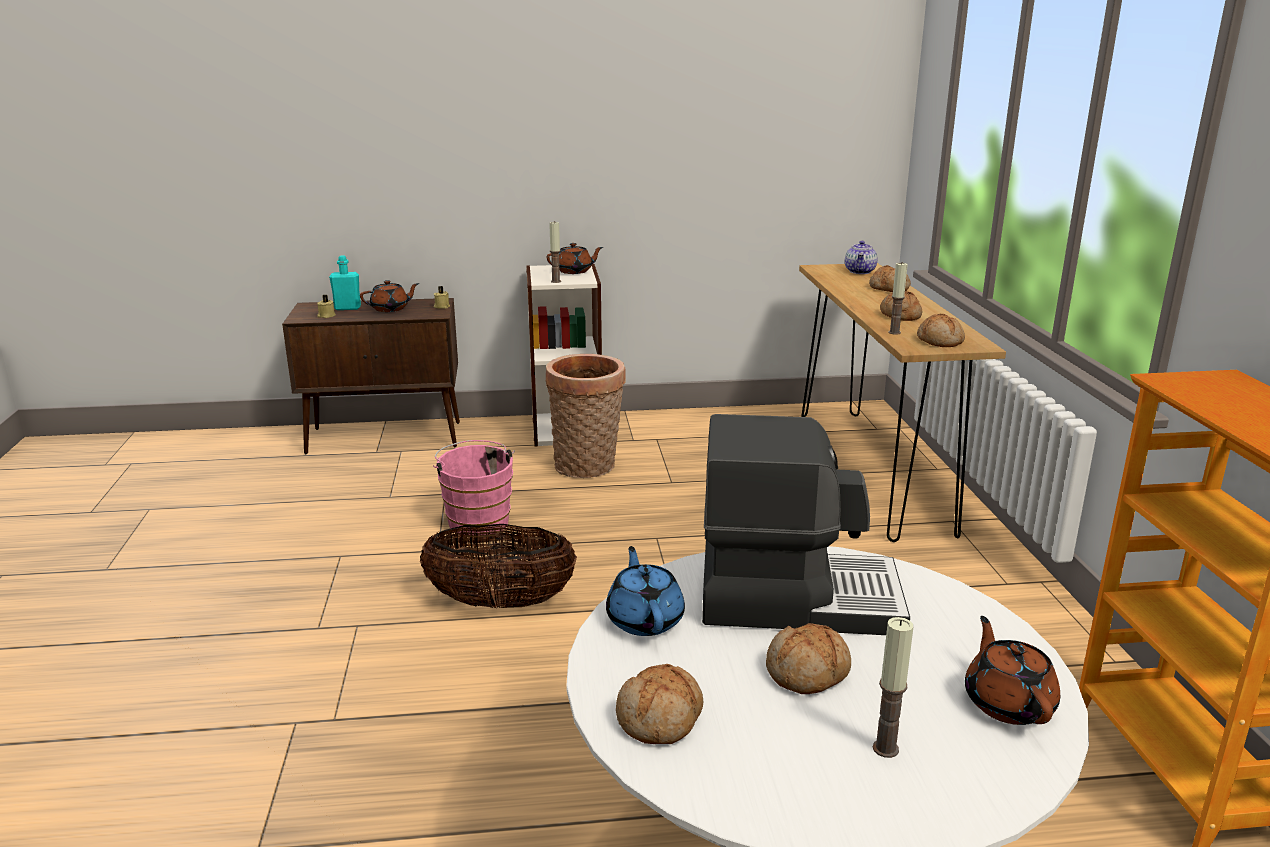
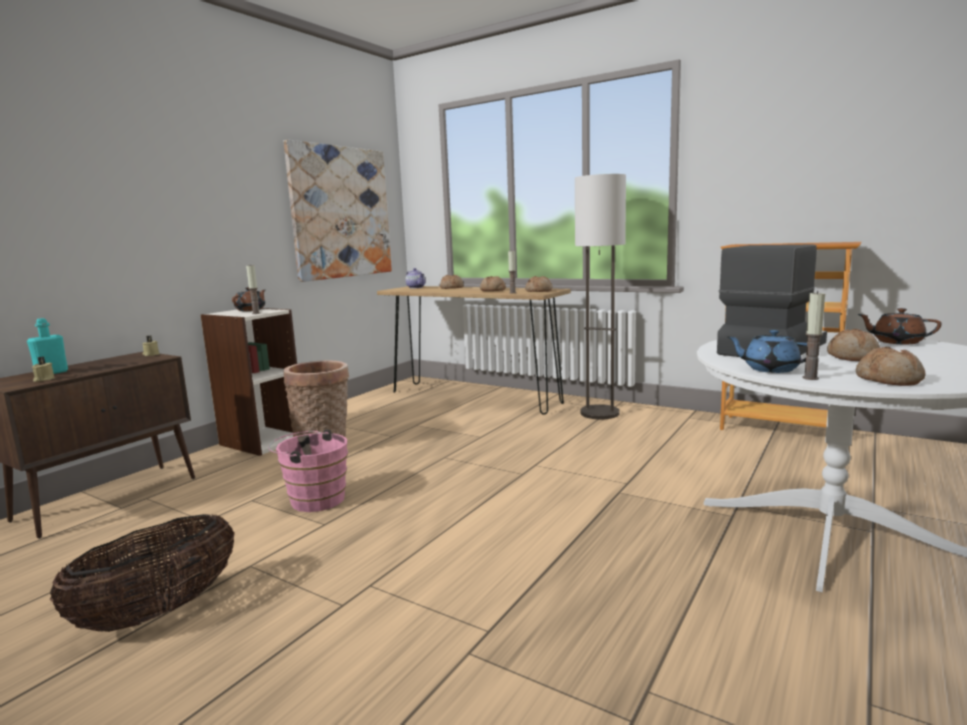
camera: 50 degrees left, 10 degrees down
brown teapot [360,280,419,312] -> none
basket [420,524,577,608] -> basket moved to [50,514,235,632]
candle [873,617,913,758] -> candle moved to [802,291,825,380]
none -> picture [284,140,392,282]
none -> floor lamp [575,174,626,419]

